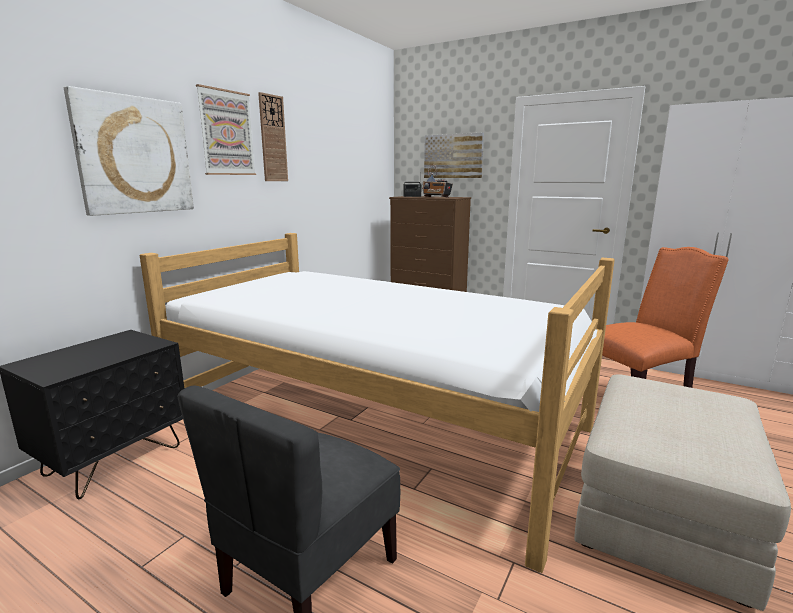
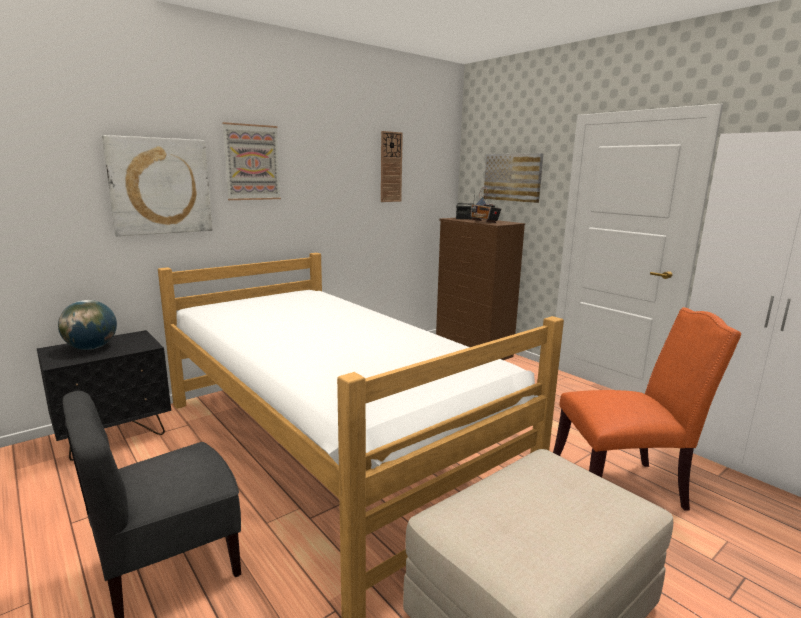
camera: 20 degrees right, 0 degrees up
wall clock [258,92,288,181] -> wall clock moved to [381,131,403,202]
none -> globe [58,300,117,350]

